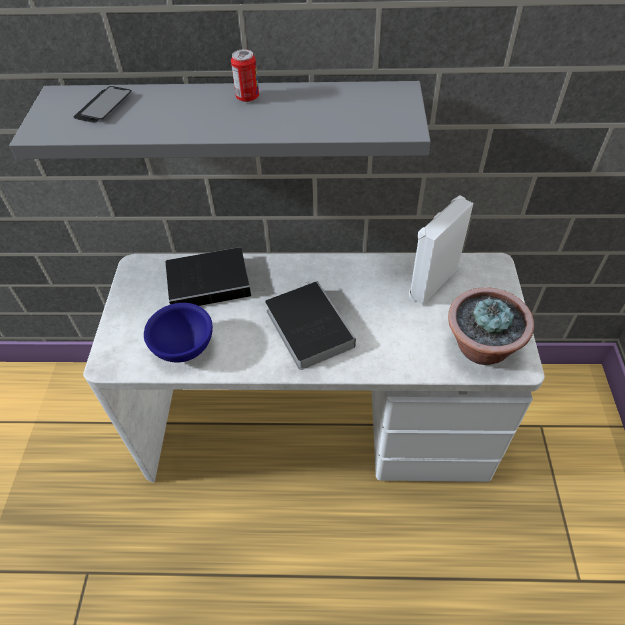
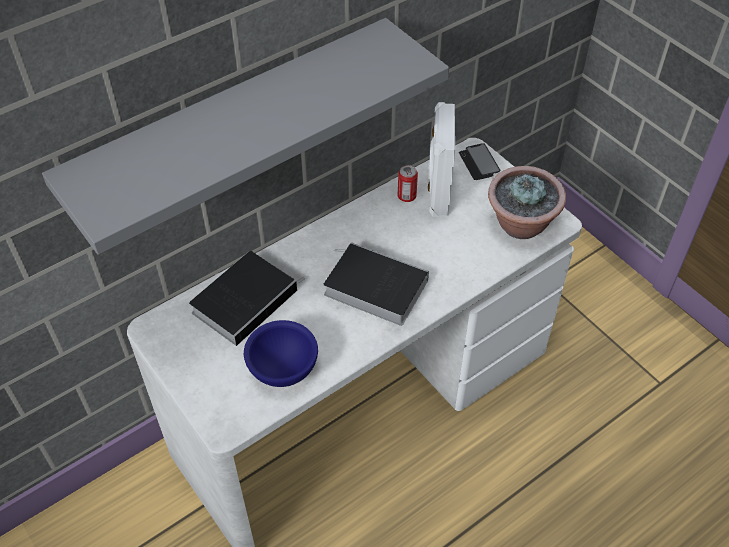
camera: 40 degrees left, 0 degrees up
phone [74,86,132,123] -> phone moved to [459,143,500,180]
can [231,49,259,102] -> can moved to [398,165,418,202]

